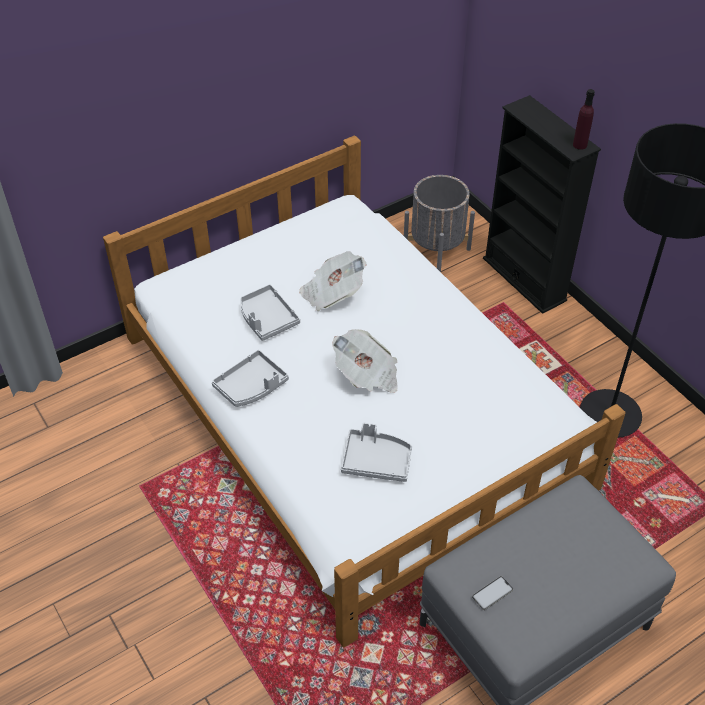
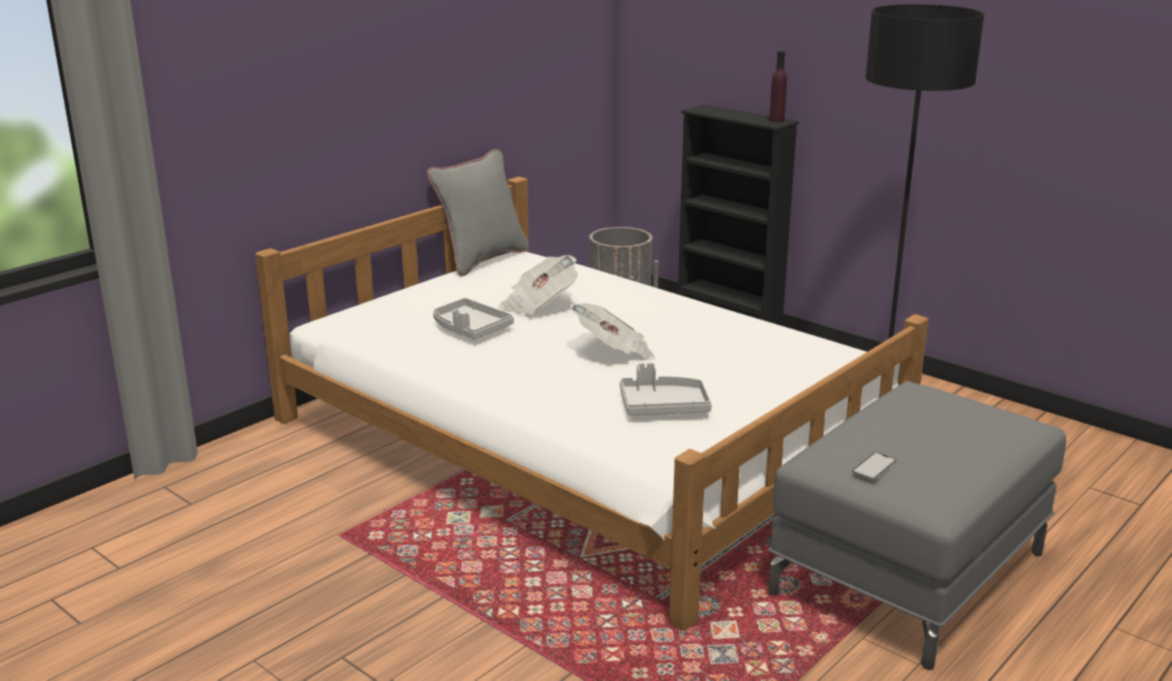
camera: 15 degrees left, 25 degrees down
grey tray [212,350,289,407] -> none
none -> grey pillow [427,149,529,276]

